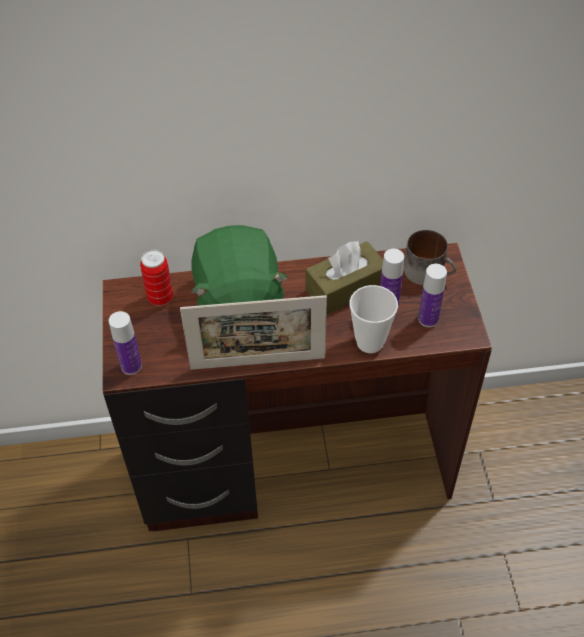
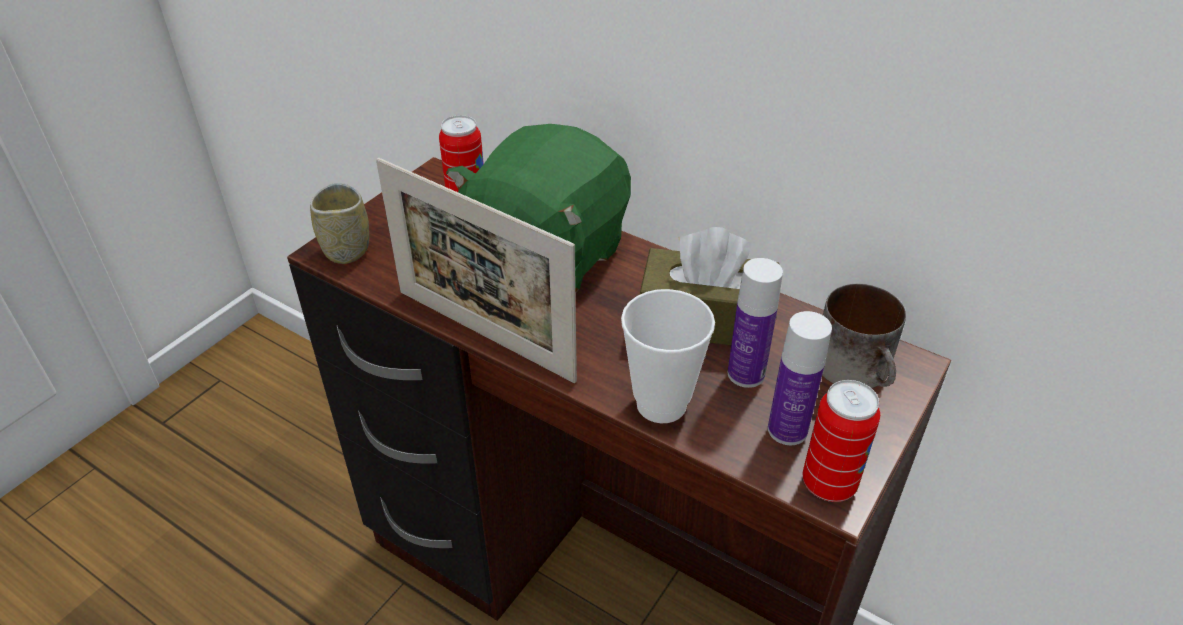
camera: 40 degrees right, 10 degrees down
bottle [109,311,142,375] -> cup [310,183,369,264]
none -> can [803,380,880,502]

